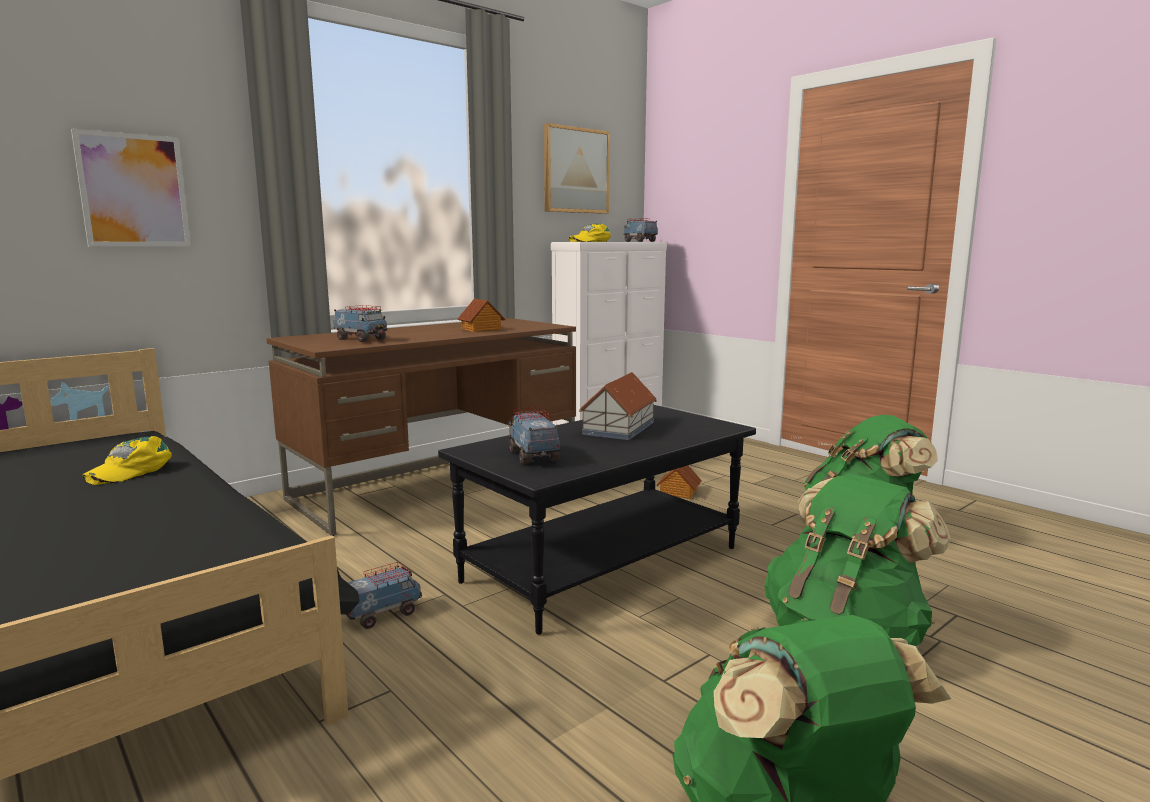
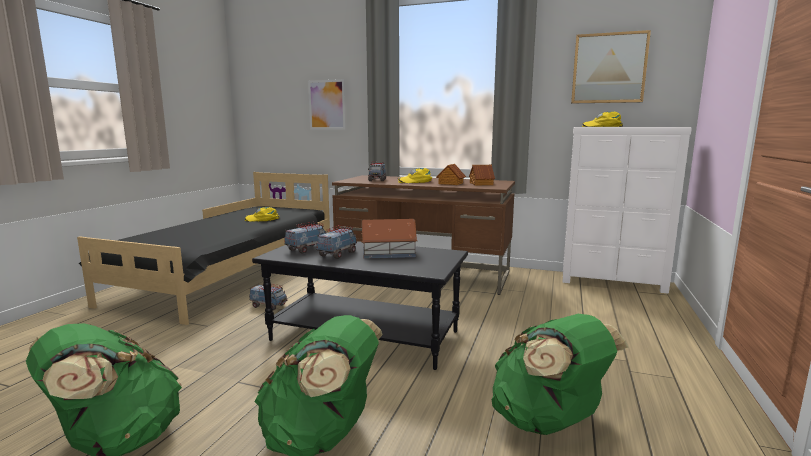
camera: 60 degrees right, 0 degrees up
toy truck [623,218,658,242] -> toy truck moved to [316,225,357,259]
toy house [657,465,702,499] -> toy house moved to [469,165,495,186]
none -> yellow cap [398,168,432,183]

